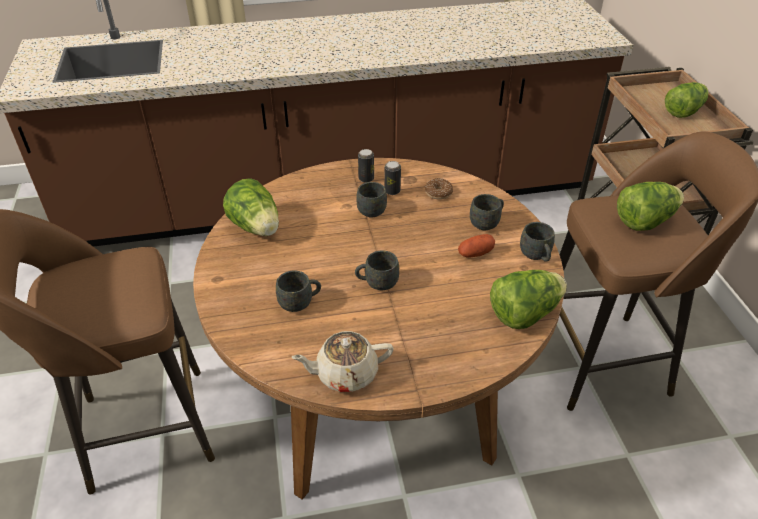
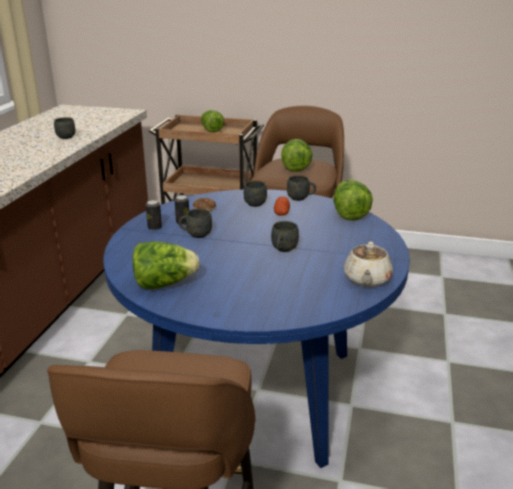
camera: 65 degrees left, 15 degrees down
brown dining table [193,158,564,500] -> blue dining table [103,189,410,468]
grey mug [276,271,321,312] -> grey mug moved to [54,117,76,139]

